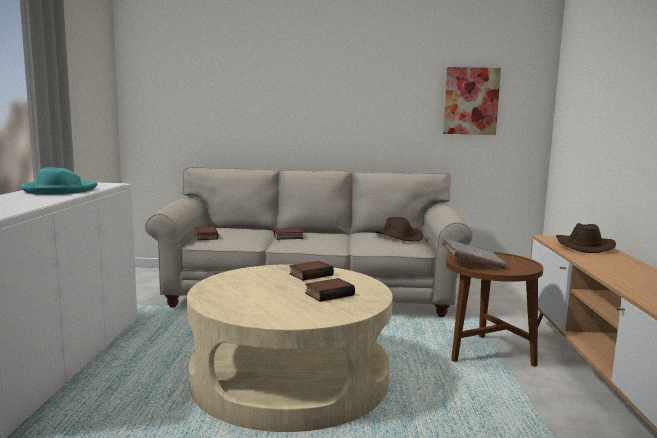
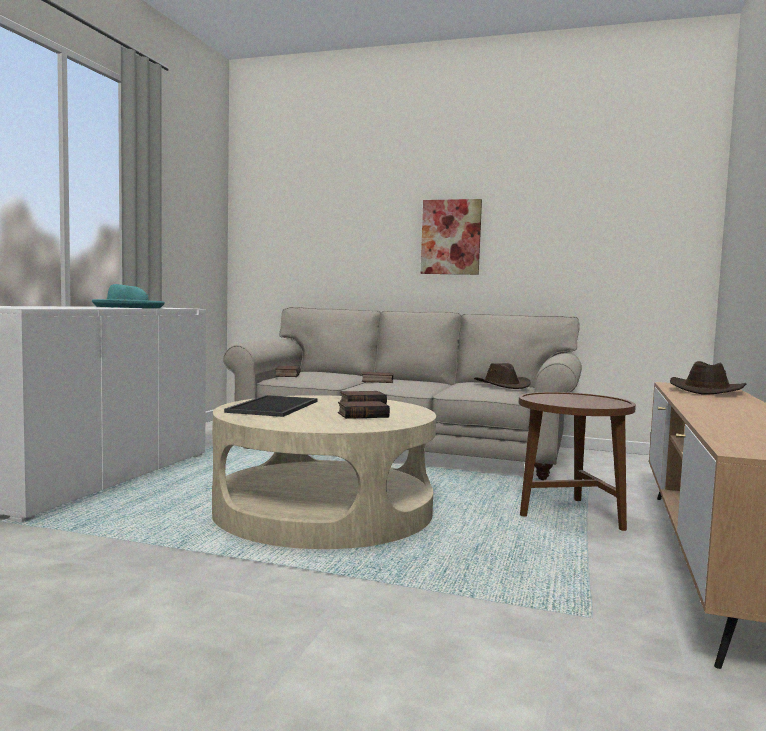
camera: 15 degrees right, 5 degrees down
grey book [442,238,507,270] -> none
picture [443,67,501,135] -> picture moved to [421,199,482,275]
none -> tray [224,395,318,417]

